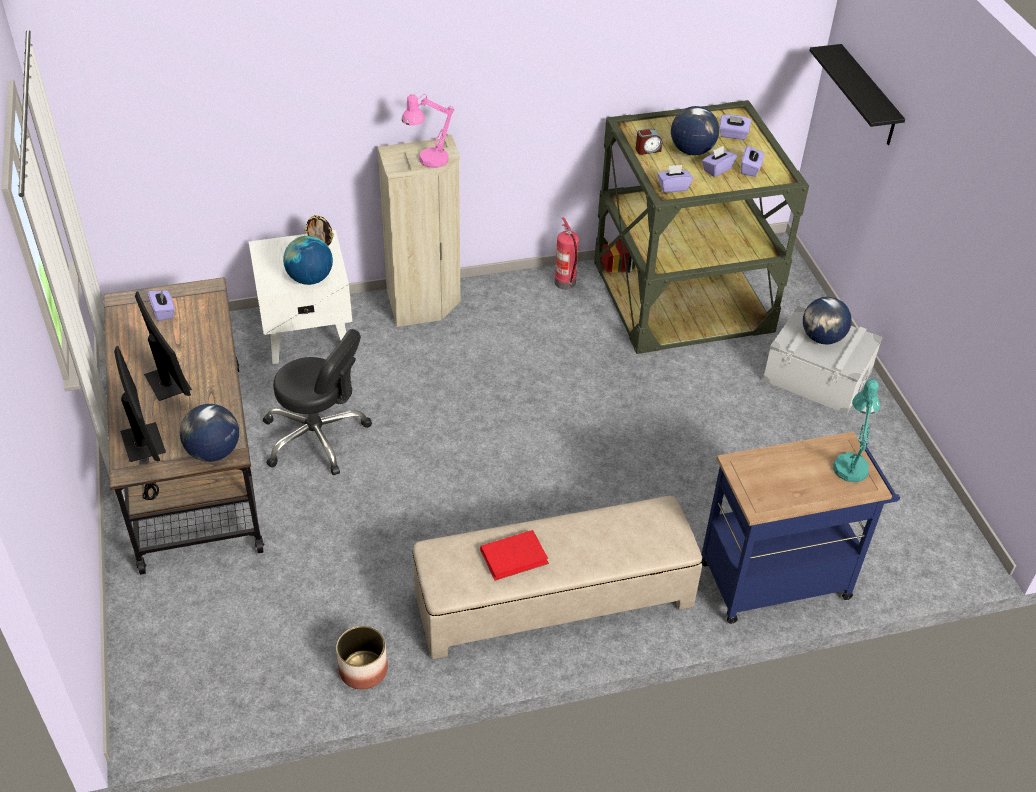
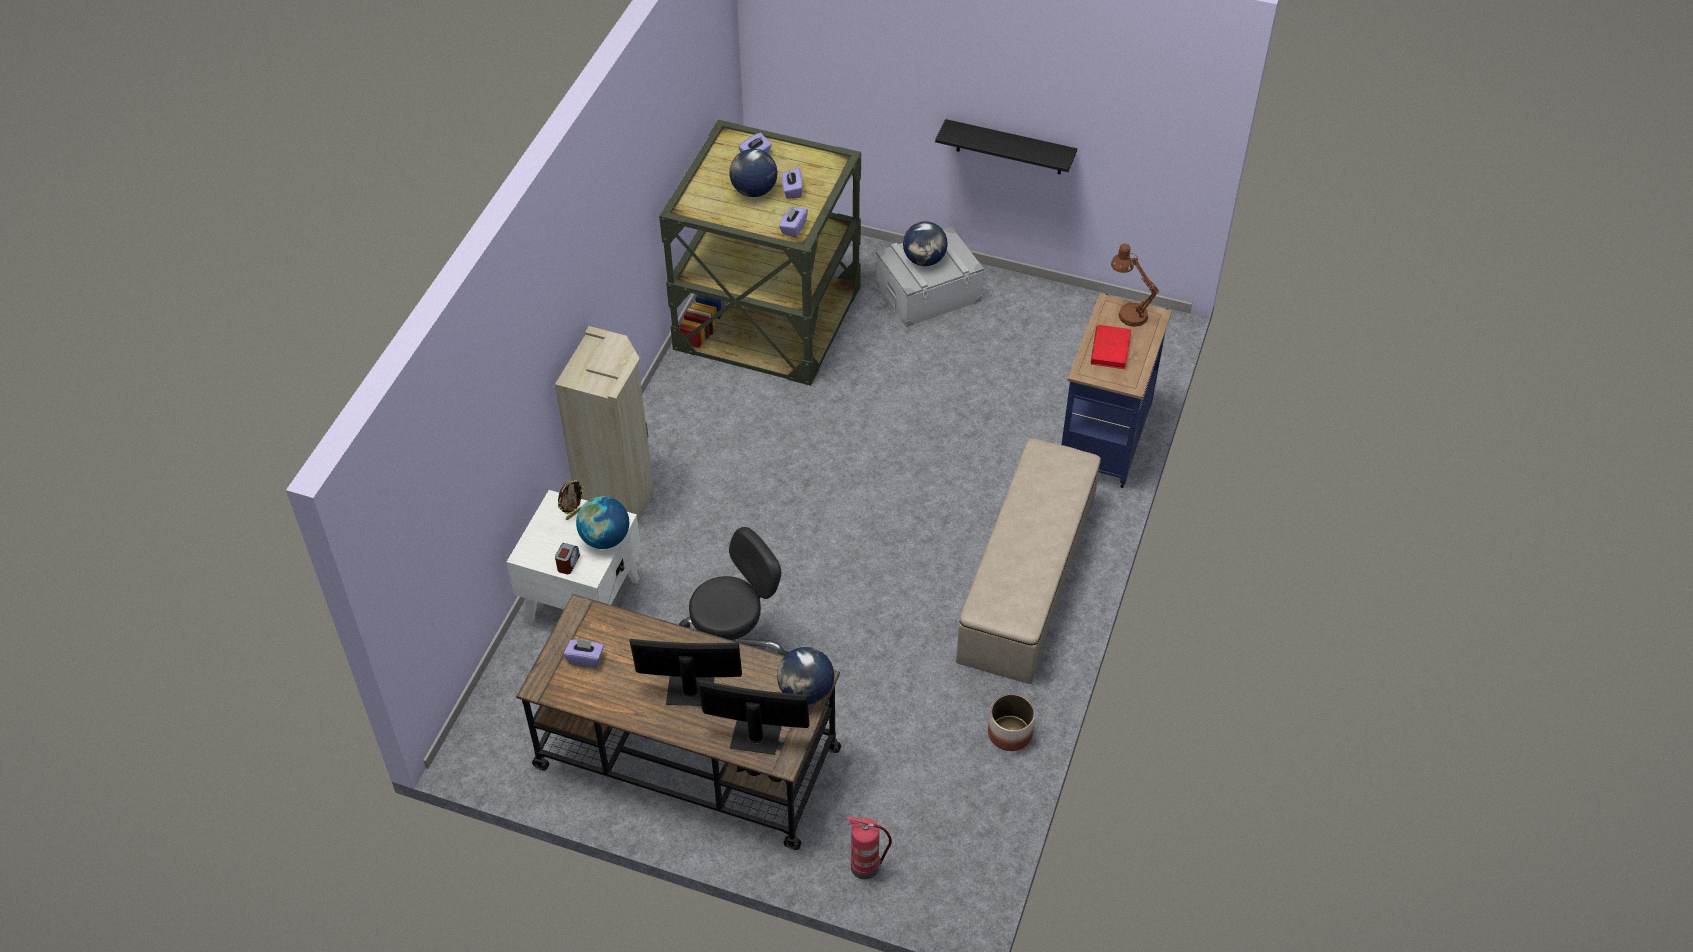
camera: 55 degrees left, 5 degrees up
pink table lamp [402,94,454,168] -> none
red book [480,530,549,581] -> red book moved to [1091,325,1131,369]
fire extinguisher [554,217,579,290] -> fire extinguisher moved to [847,816,892,880]
alarm clock [636,129,662,155] -> alarm clock moved to [555,543,580,574]
purple tissue box [741,146,764,177] -> none
black shelf [809,44,905,145] -> black shelf moved to [935,119,1077,174]
turquoise table lamp [833,379,880,482] -> brown table lamp [1111,243,1159,326]

